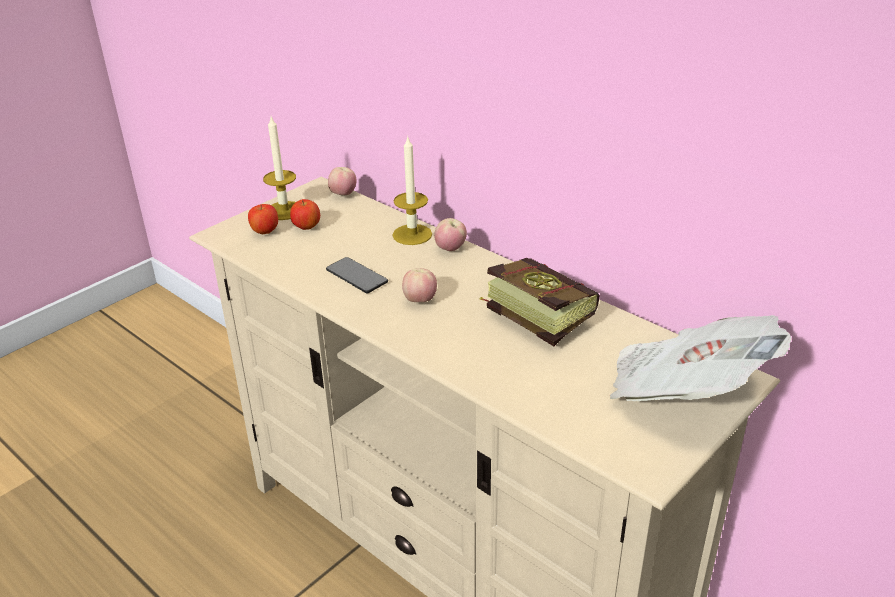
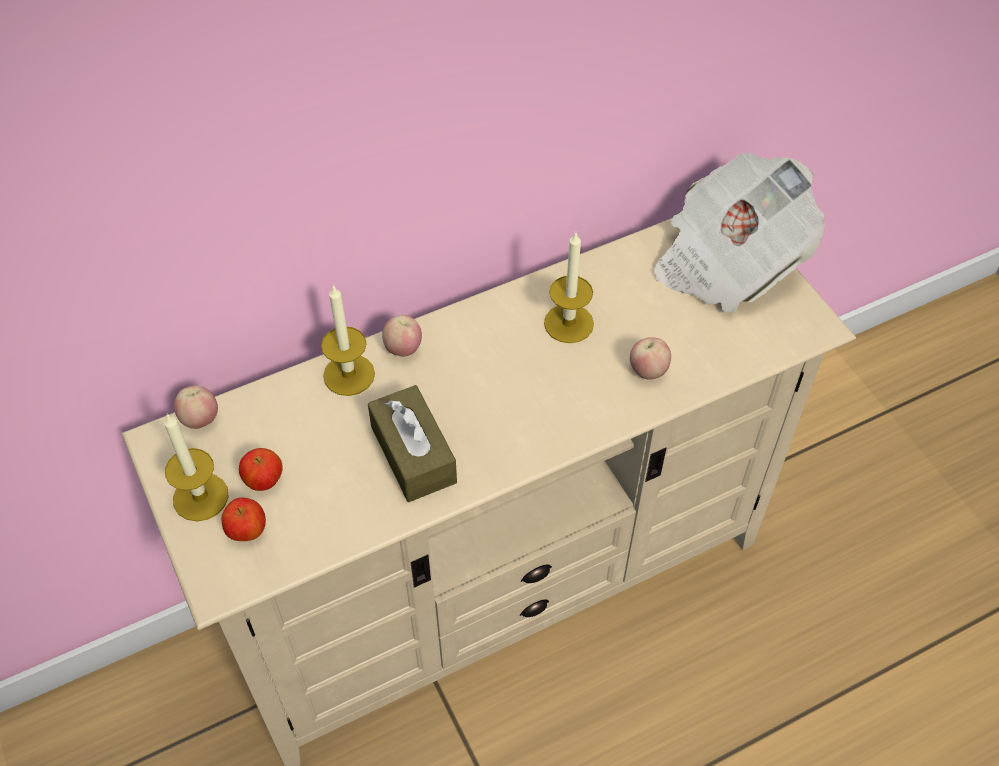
camera: 70 degrees left, 20 degrees up
phone [326,257,388,293] -> brown tissue box [368,385,457,502]
apple [402,268,437,302] -> apple moved to [630,337,671,380]
book [479,258,600,346] -> candle [544,233,594,343]

